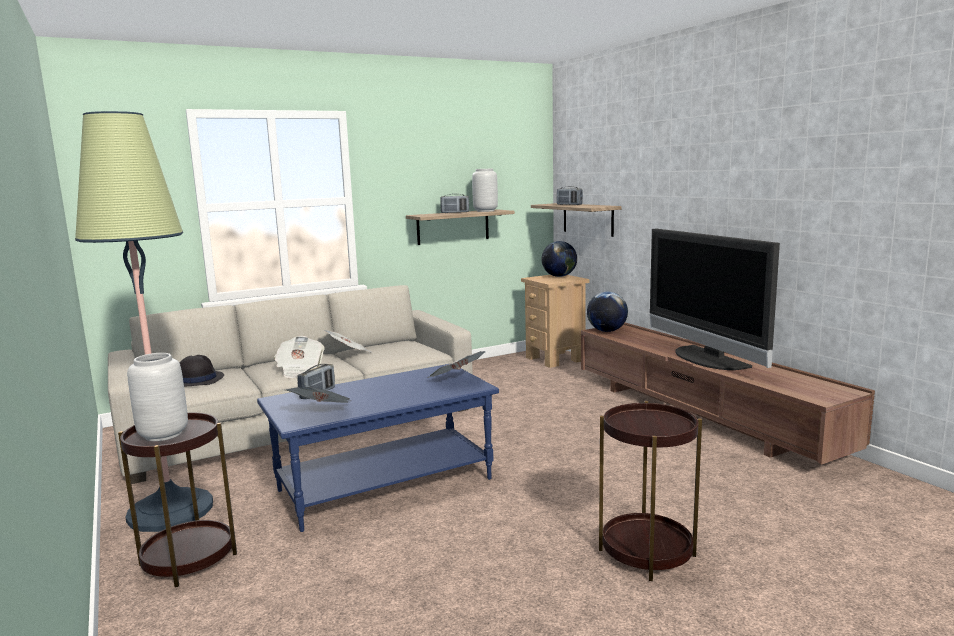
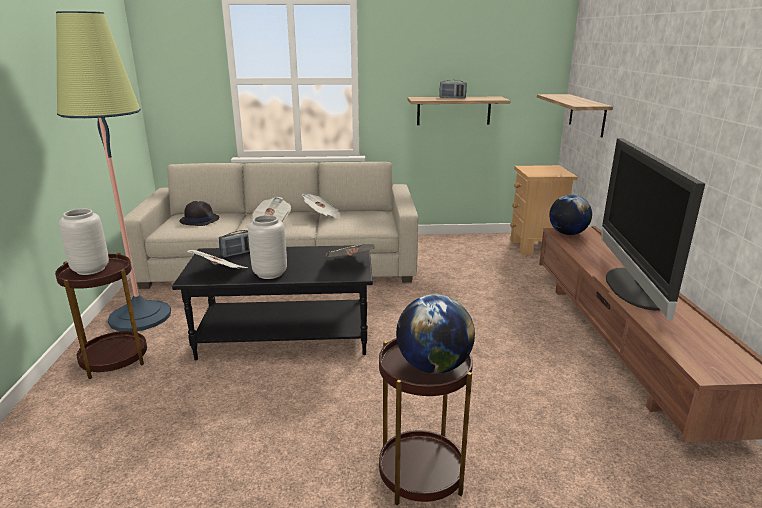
camera: 25 degrees right, 10 degrees up
blue coffee table [257,363,499,532] -> black coffee table [172,245,373,360]
grey vase [472,168,498,212] -> grey vase moved to [248,215,287,279]
globe [541,241,577,277] -> globe moved to [396,294,475,374]
radio [557,186,583,205] -> none

